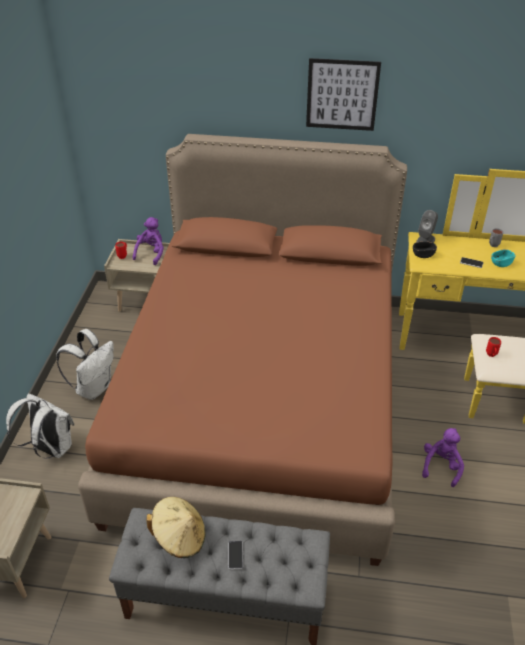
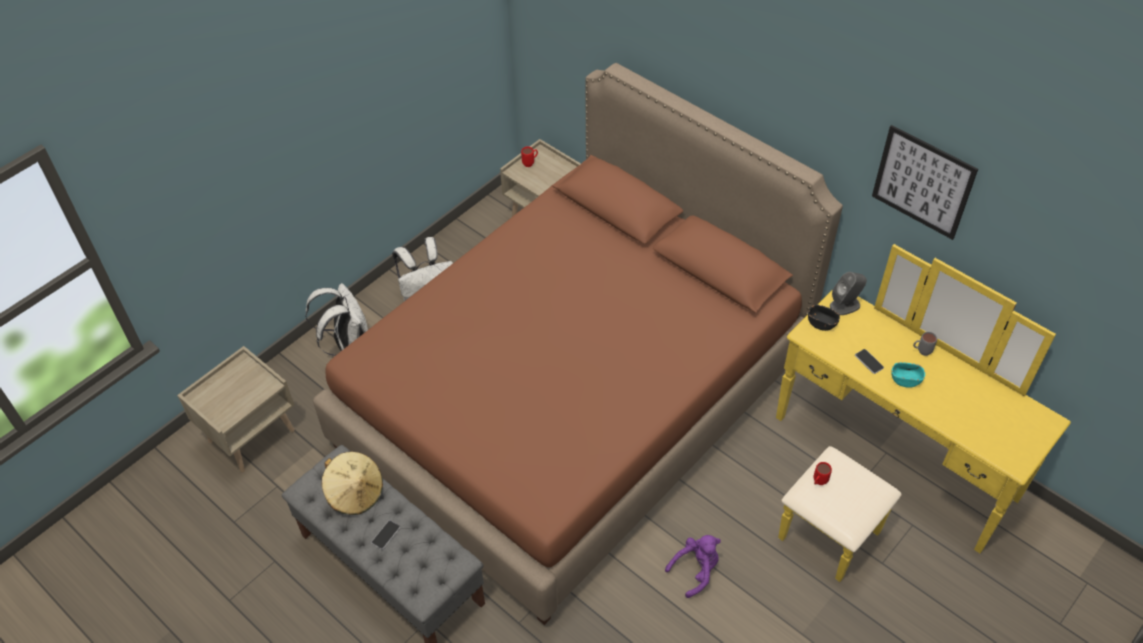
camera: 35 degrees right, 10 degrees up
purple plush toy [133,217,164,265] -> none
picture [306,58,381,131] -> picture moved to [872,125,978,240]

